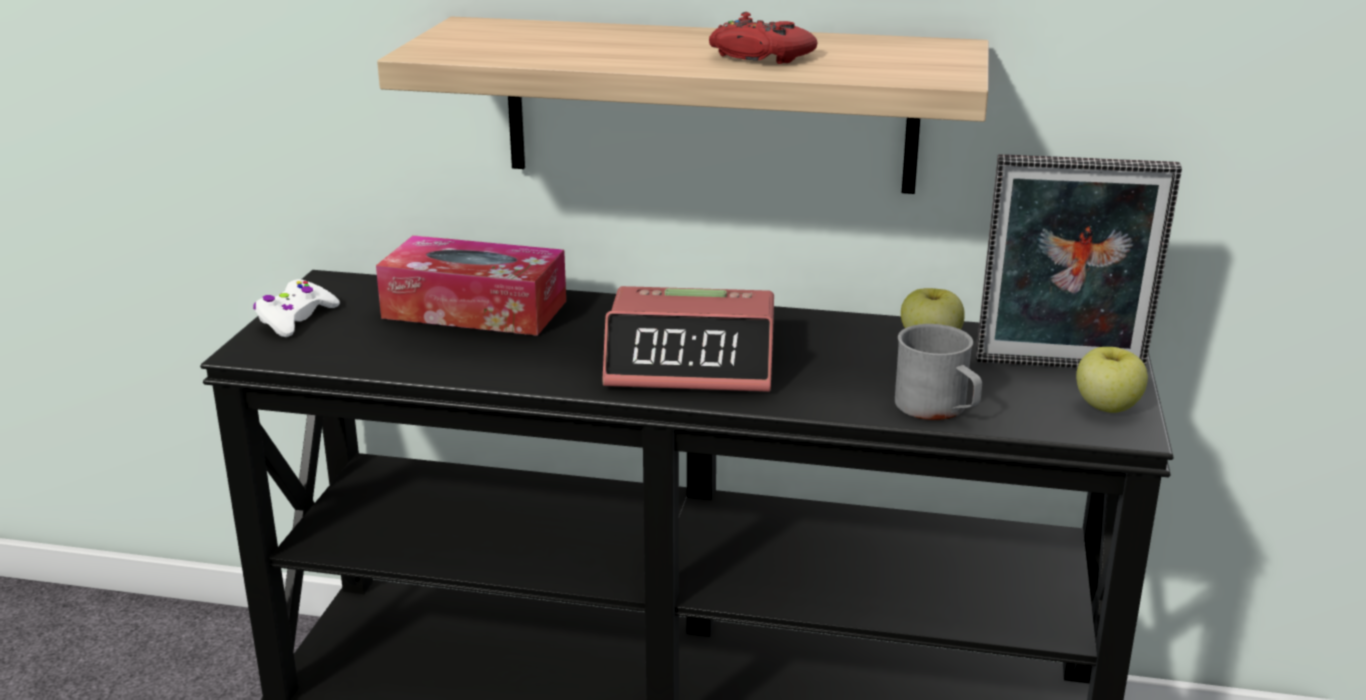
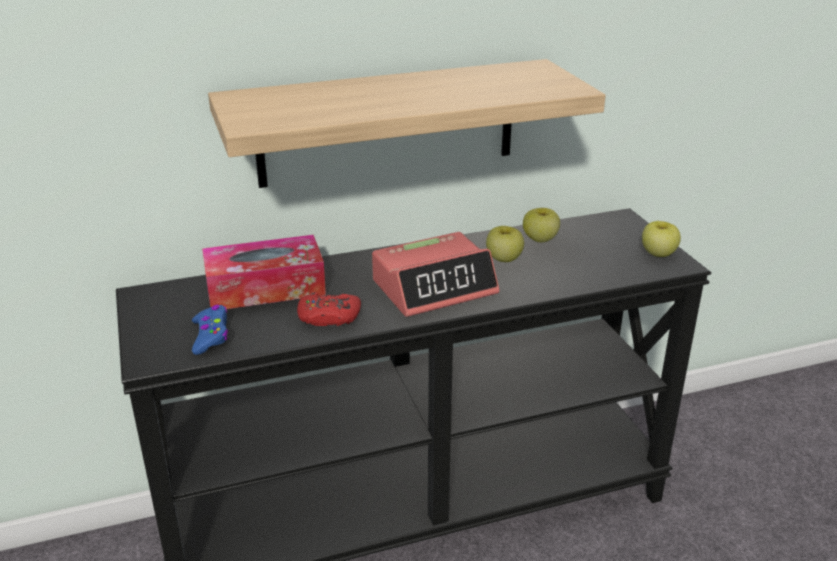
camera: 30 degrees left, 5 degrees up
white game controller [253,279,340,337] -> none
red game controller [709,12,817,64] -> red game controller moved to [297,292,361,326]
grey mug [895,324,982,420] -> none
picture frame [976,154,1182,368] -> none
none -> blue game controller [192,305,228,355]
none -> apple [486,226,524,262]

